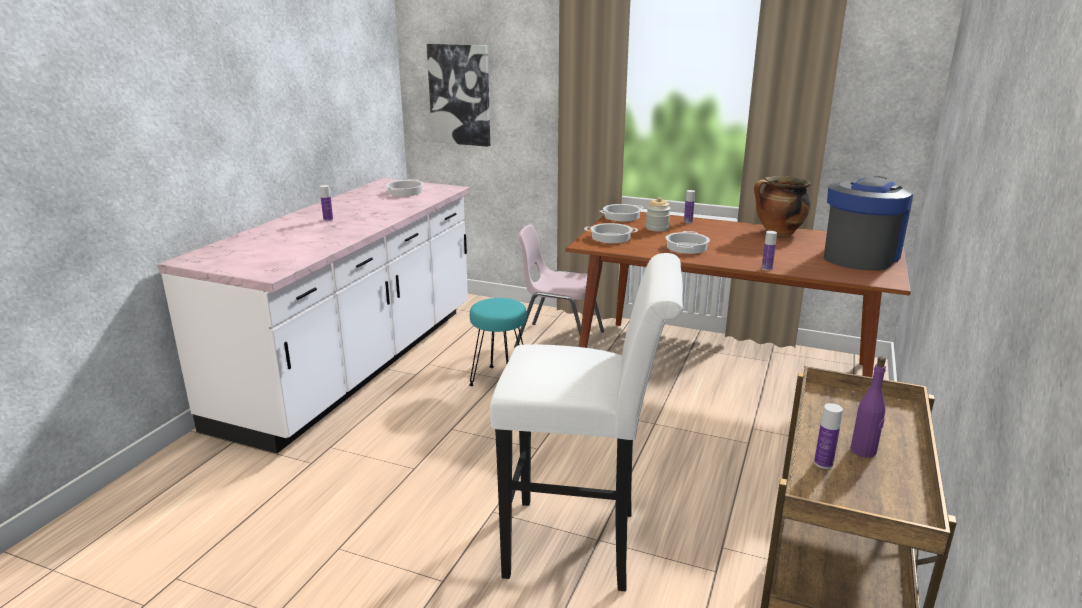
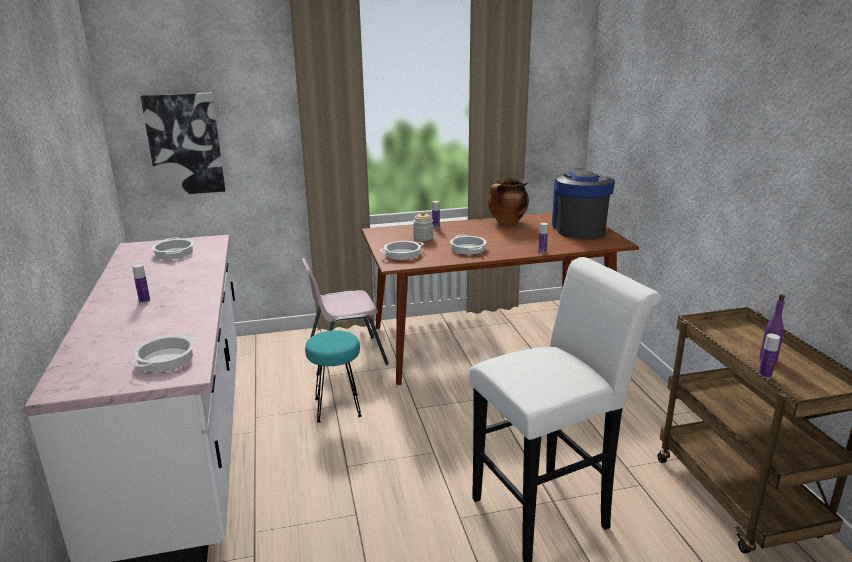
camera: 35 degrees left, 0 degrees up
cooking pot [600,204,644,222] -> cooking pot moved to [131,333,194,372]

